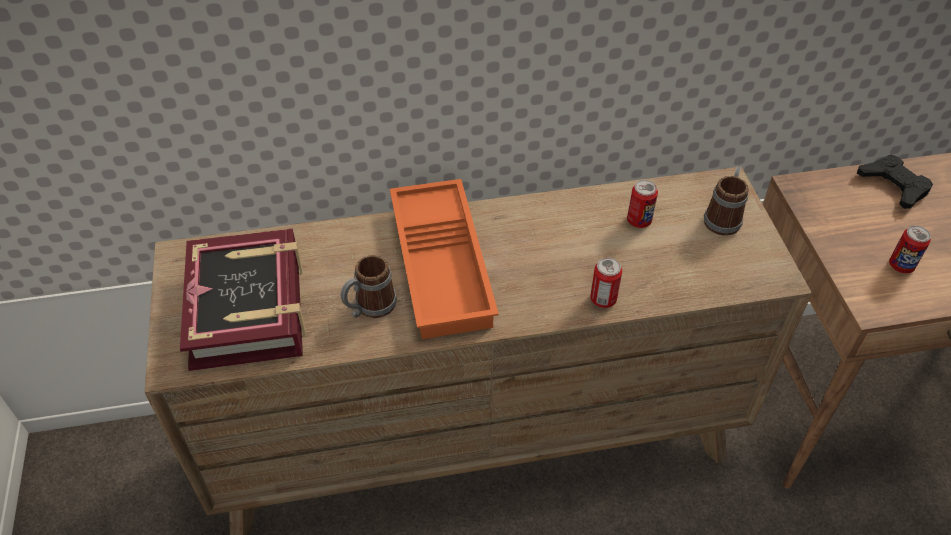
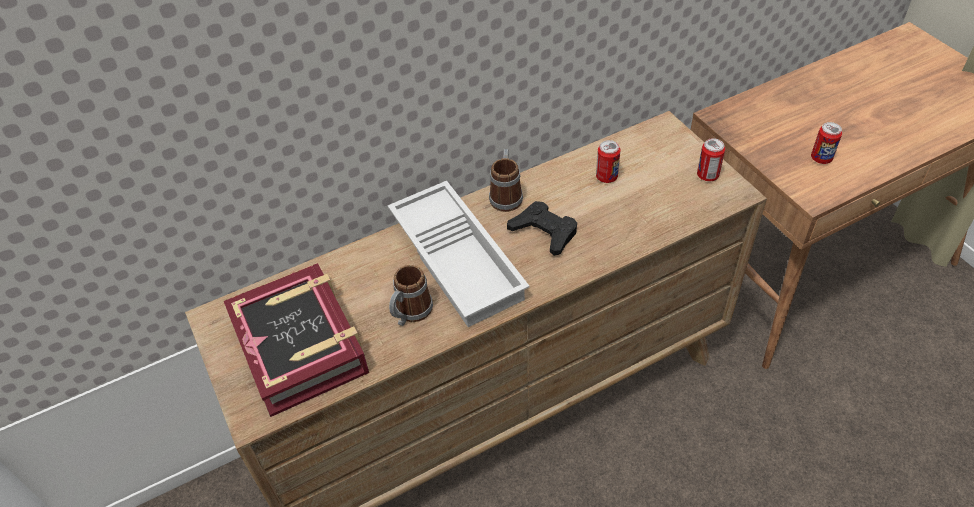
camera: 15 degrees left, 0 degrees up
orange tray [390,179,499,339] -> white tray [388,181,530,327]
can [590,258,622,308] -> can moved to [697,138,725,181]
mug [704,166,748,236] -> mug moved to [489,149,523,212]
black game controller [857,155,933,209] -> black game controller moved to [507,201,577,256]

